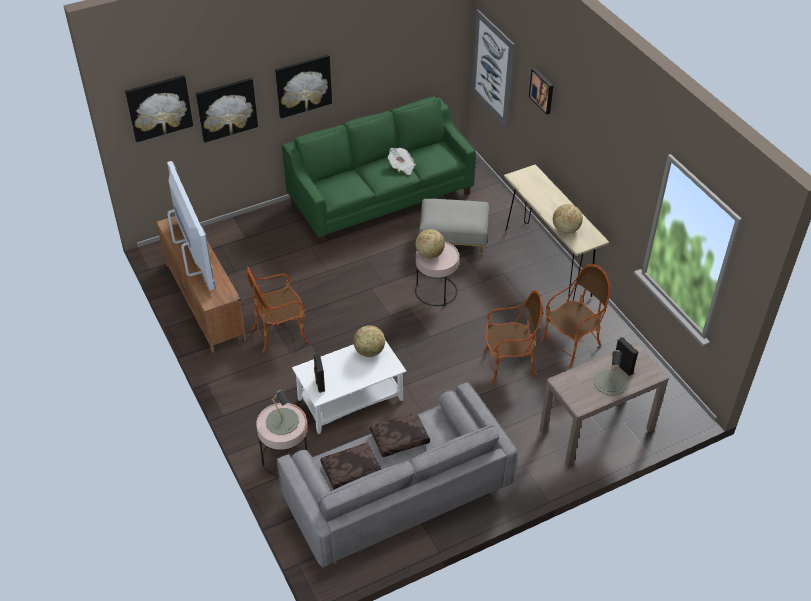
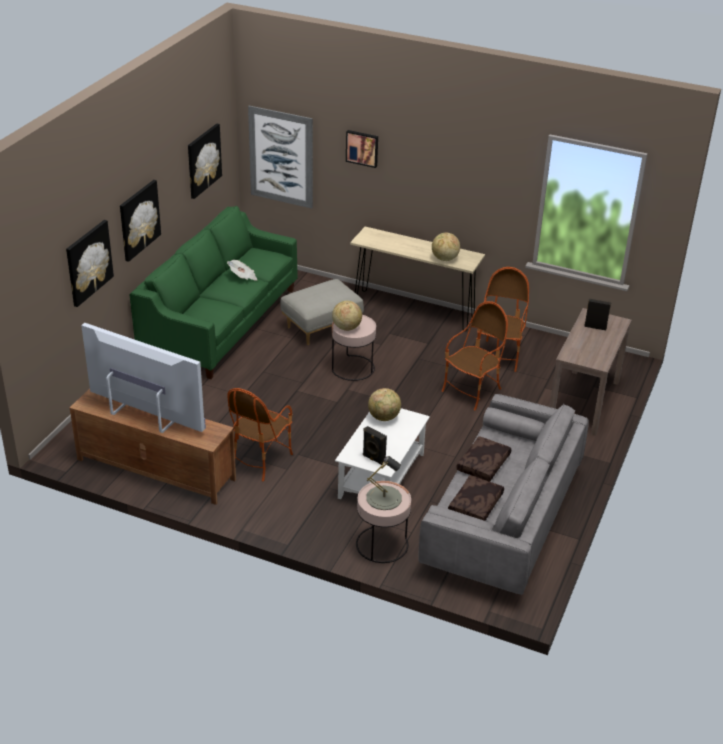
camera: 40 degrees left, 10 degrees down
picture [125,75,193,142] -> picture moved to [188,124,222,199]
grey table lamp [594,350,627,396] -> none

